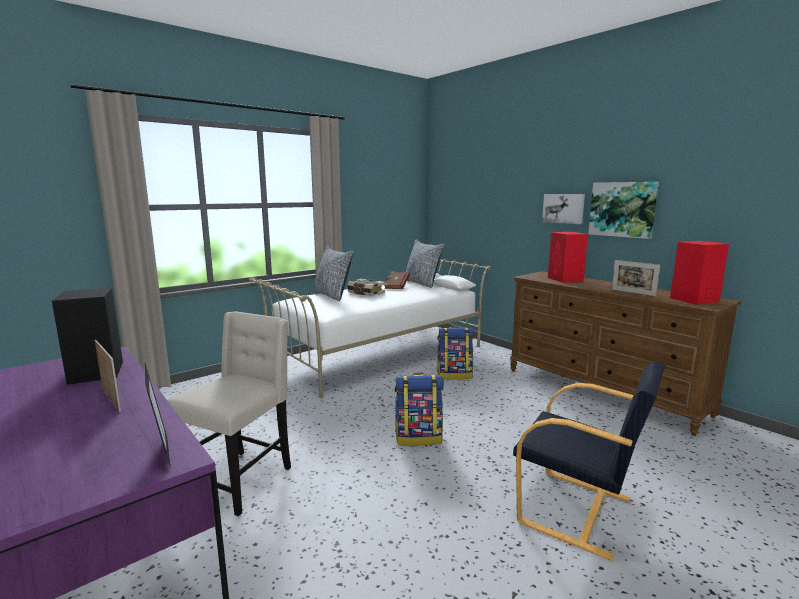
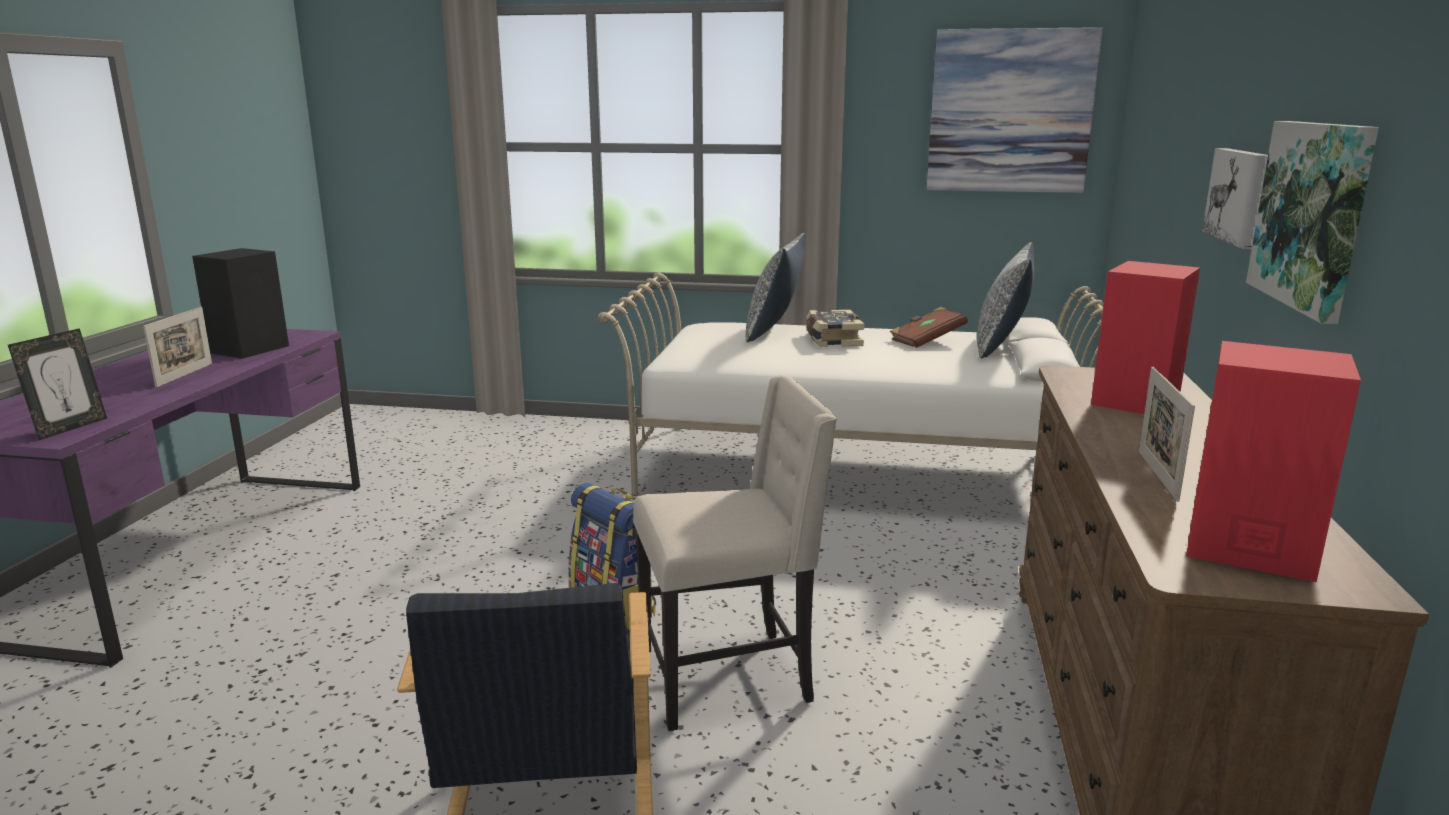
camera: 50 degrees right, 5 degrees up
beige chair [167,311,291,516] -> beige chair moved to [633,375,837,731]
backpack [437,326,474,379] -> none
none -> picture [927,27,1103,193]

